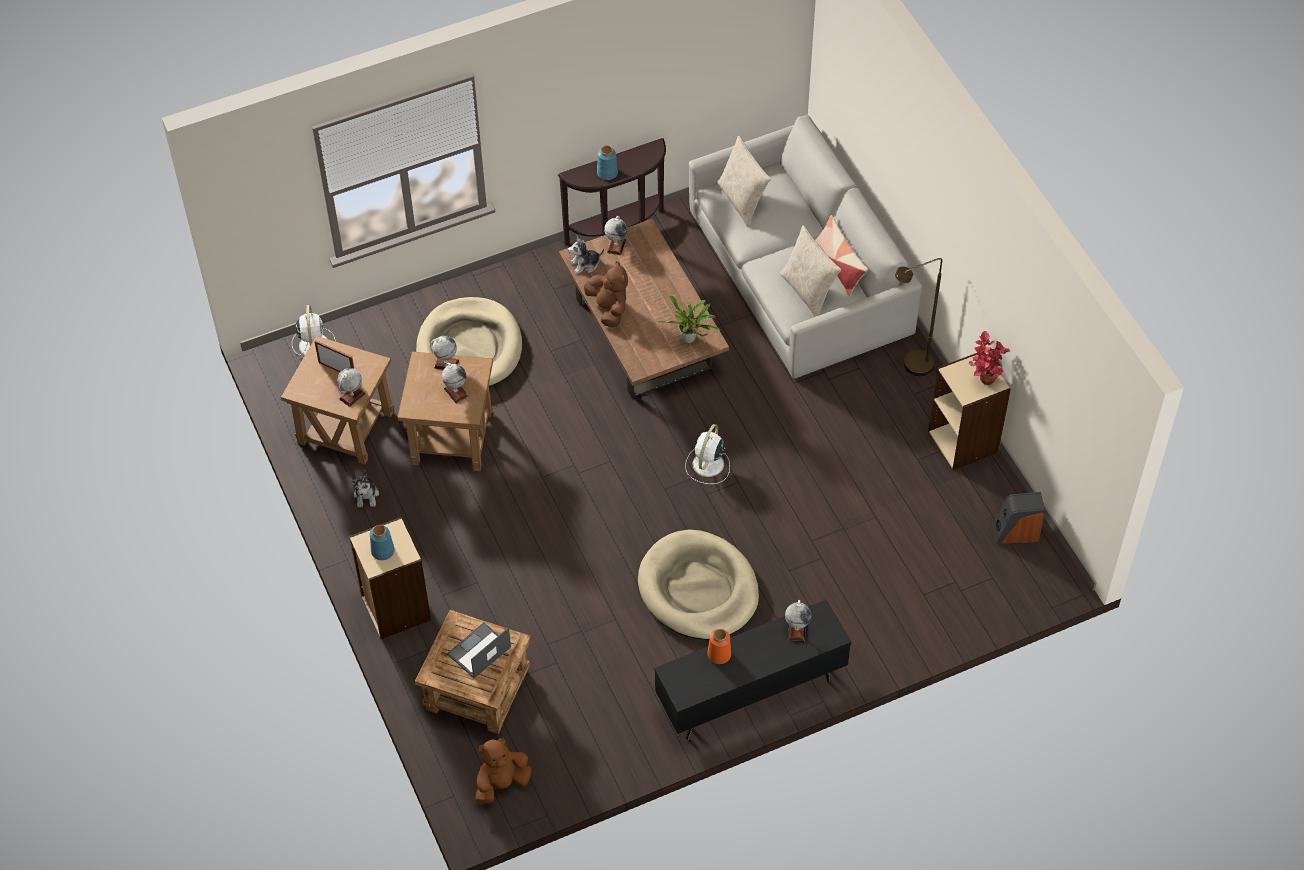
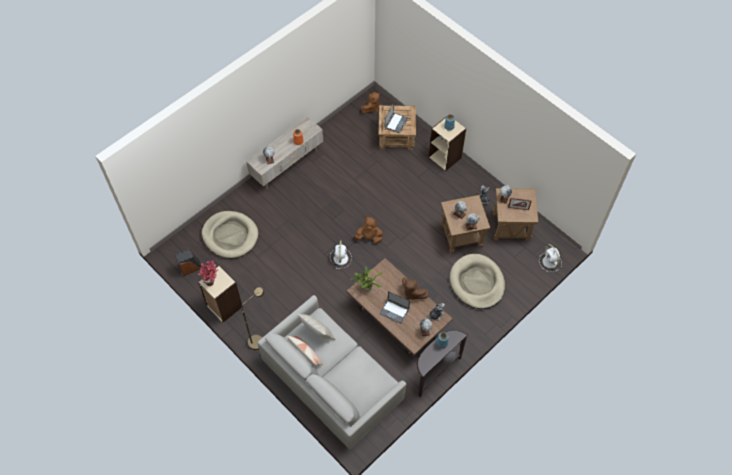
camera: 160 degrees right, 5 degrees up
beige dog bed [638,530,759,640] -> beige dog bed moved to [201,211,259,258]
black tv stand [654,600,851,740] -> beige tv stand [246,117,323,189]
beige pillow [717,136,771,227] -> none
none -> brown plush toy [354,217,383,244]
none -> laptop [380,291,410,324]

